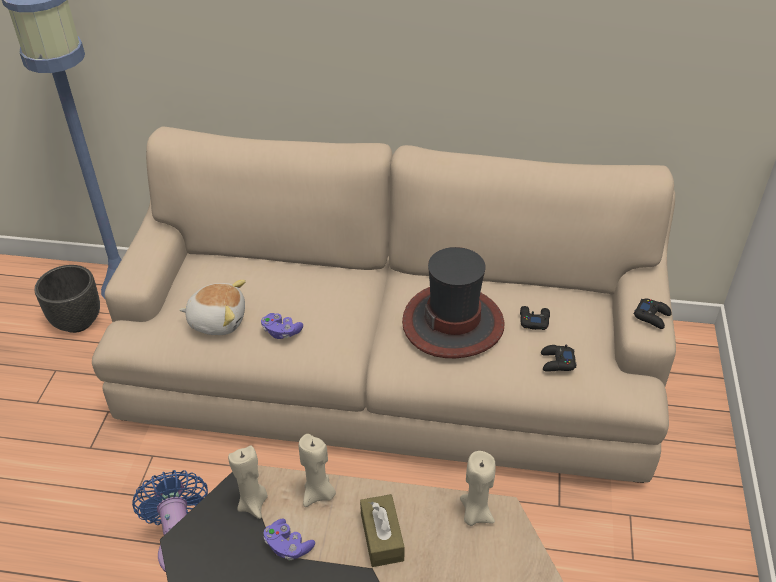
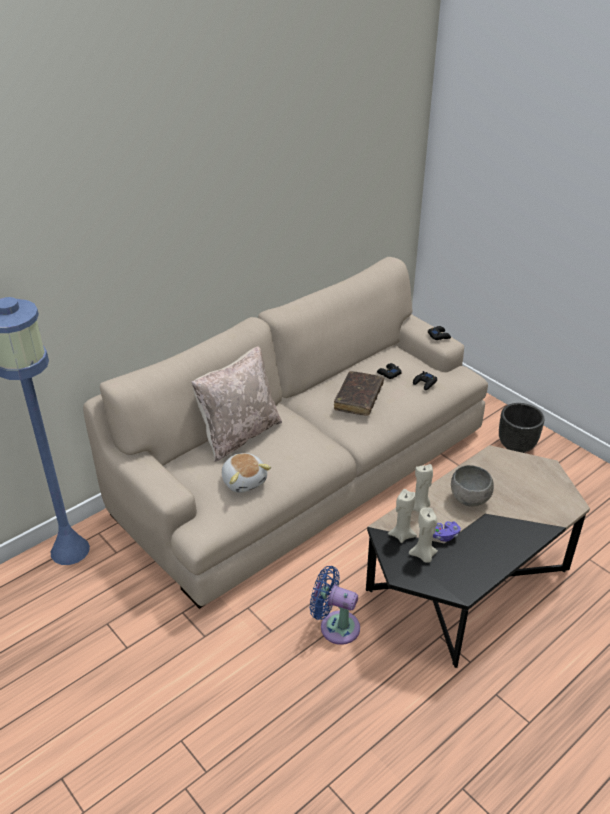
camera: 50 degrees left, 5 degrees down
black planter [34,265,100,333] -> black planter moved to [499,403,545,453]
plush toy [179,280,246,335] -> plush toy turned 105 degrees clockwise [222,453,271,493]
purple game controller [261,313,303,339] -> none
brown tissue box [360,494,404,567] -> grey bowl [451,465,494,507]
hat [402,247,504,358] -> brown book [334,371,384,416]
beige candle [460,451,496,526] -> beige candle moved to [409,507,438,563]
none -> beige pillow [191,346,282,462]

